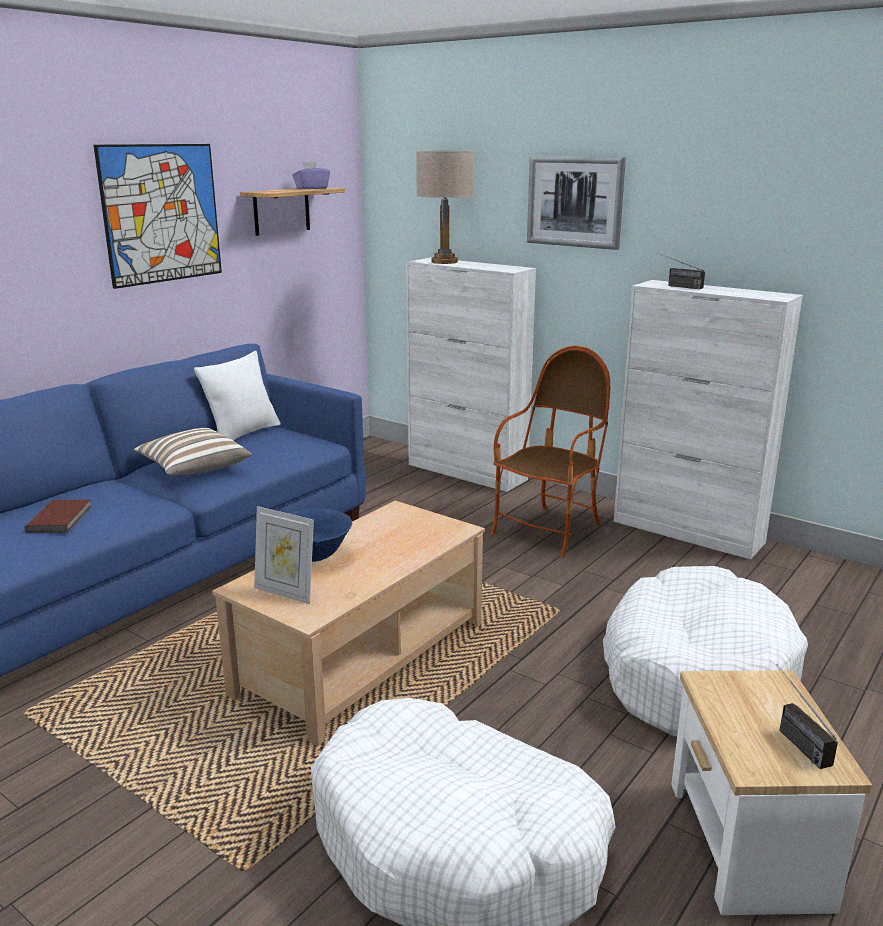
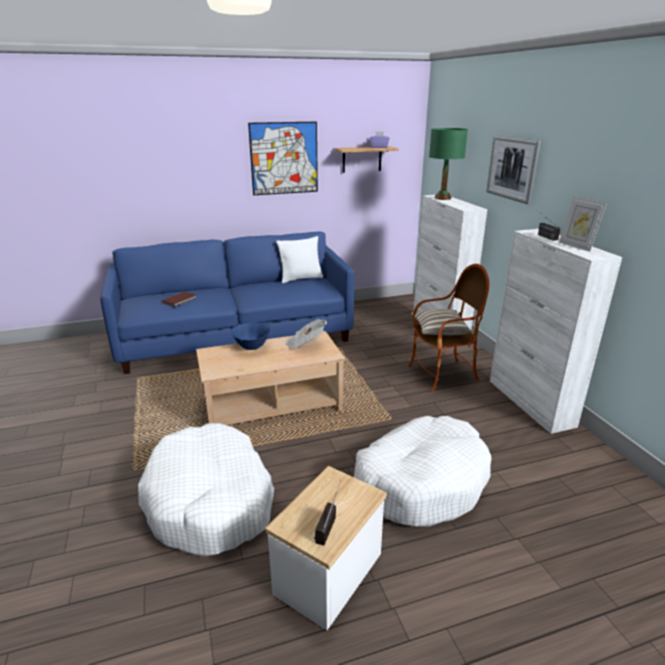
camera: 35 degrees right, 5 degrees up
pillow [134,428,252,475] -> pillow moved to [411,309,472,336]
picture frame [254,506,314,604] -> picture frame moved to [559,196,607,252]
beige table lamp [416,151,473,264] -> green table lamp [429,128,468,200]
none -> newspaper [284,319,327,350]

